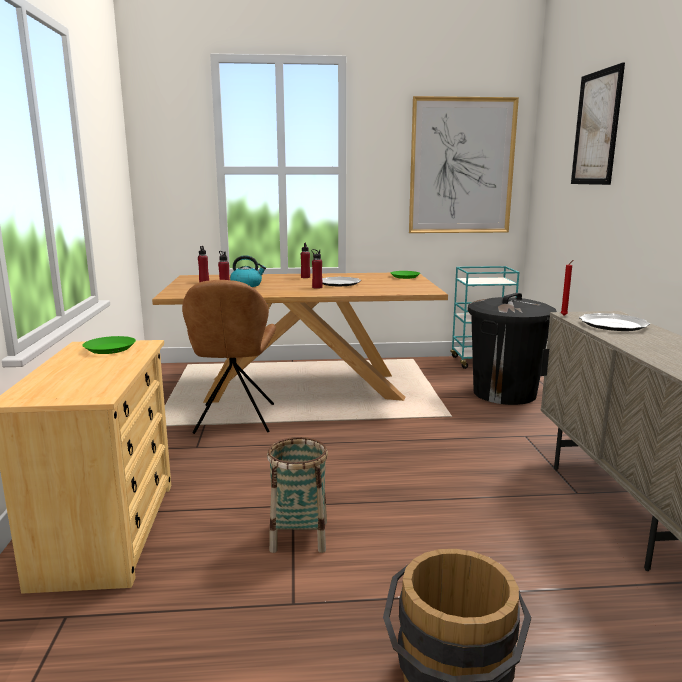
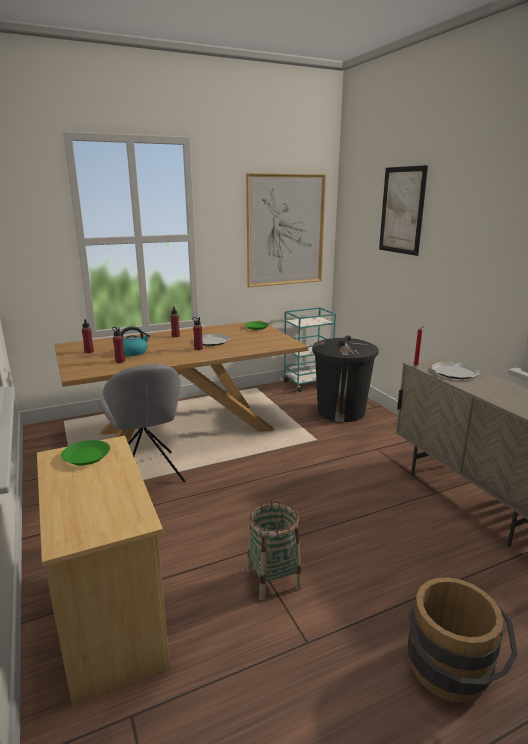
camera: 20 degrees left, 5 degrees up
brown chair [182,280,276,434] -> grey chair [99,364,186,483]

